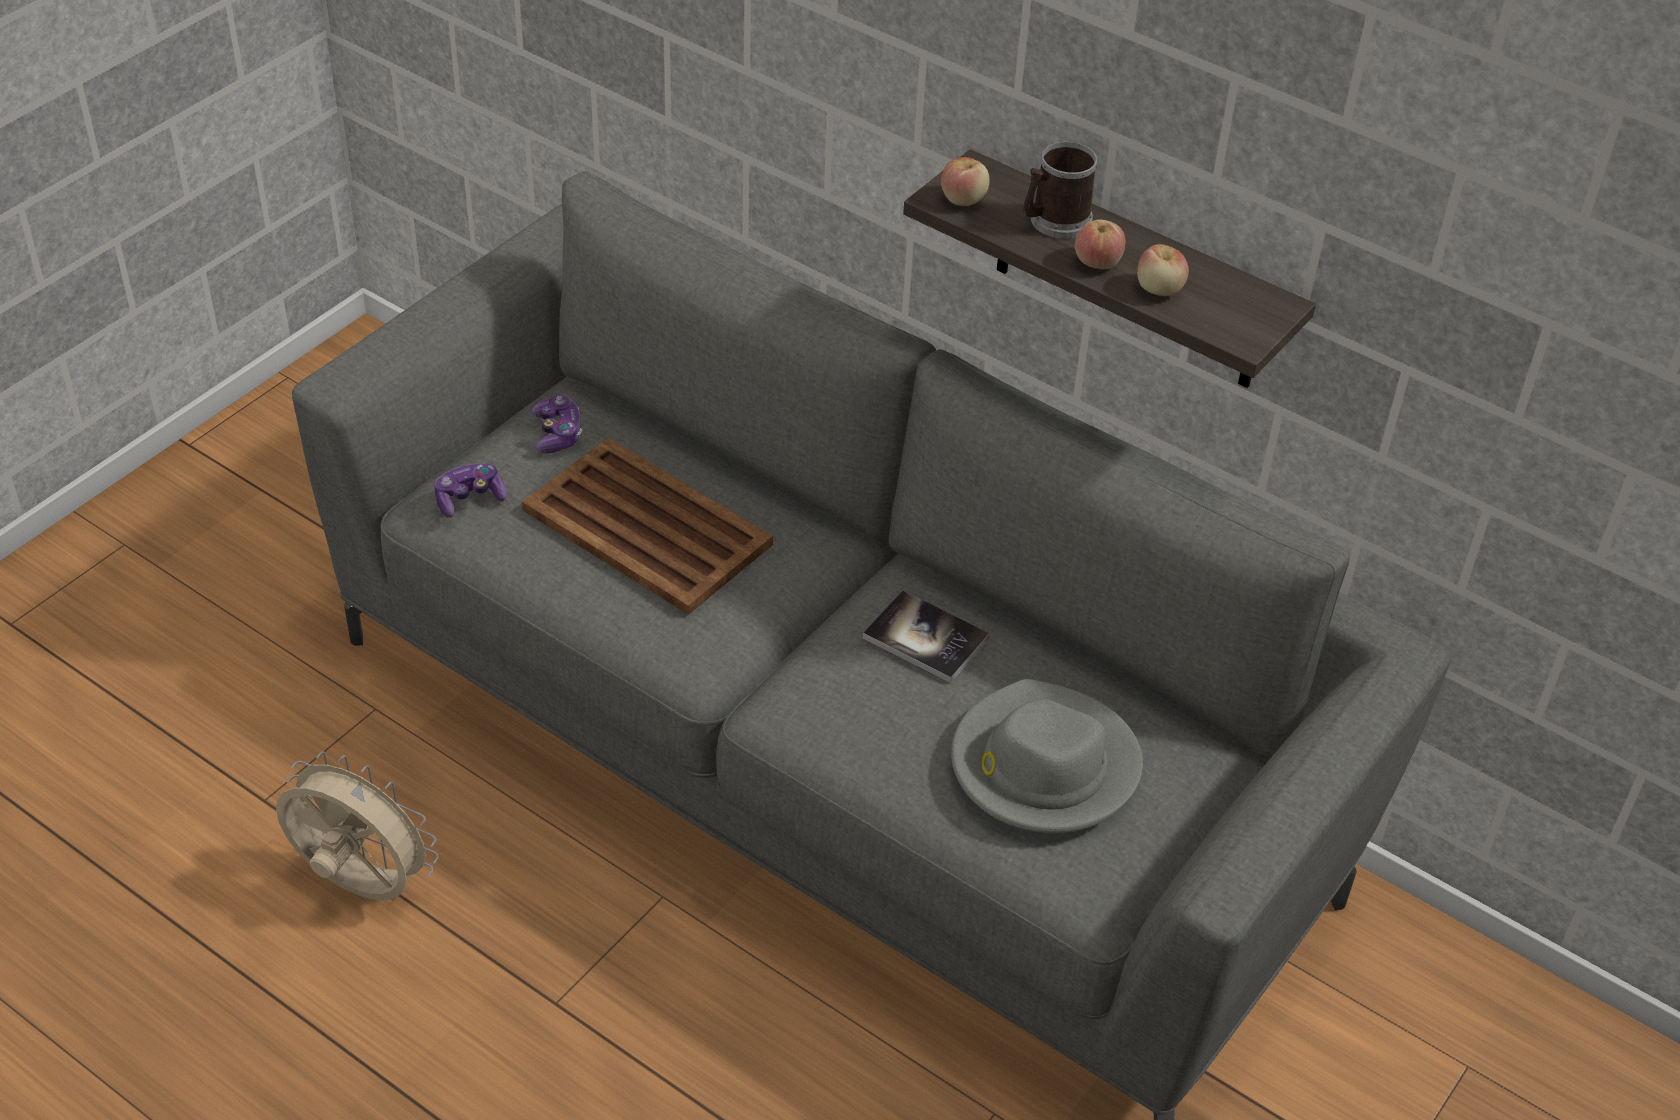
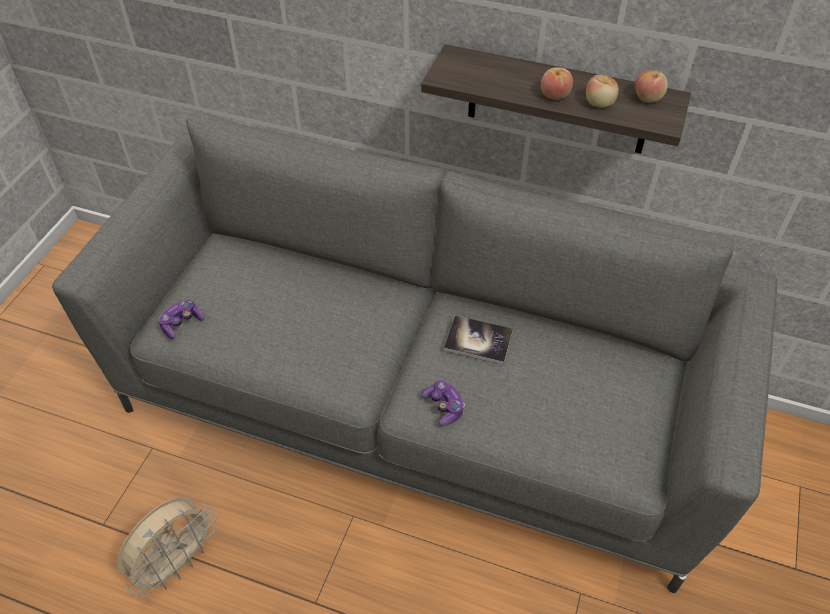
camera: 15 degrees left, 5 degrees up
beige fan [276,751,439,900] -> beige fan turned 120 degrees clockwise [117,497,217,598]
brown tray [522,438,773,615] -> none
game controller [531,395,582,453] -> game controller moved to [422,380,465,426]
apple [941,157,989,206] -> apple moved to [635,70,668,103]
grey hat [951,679,1143,833] -> none
mug [1023,142,1097,239] -> none

